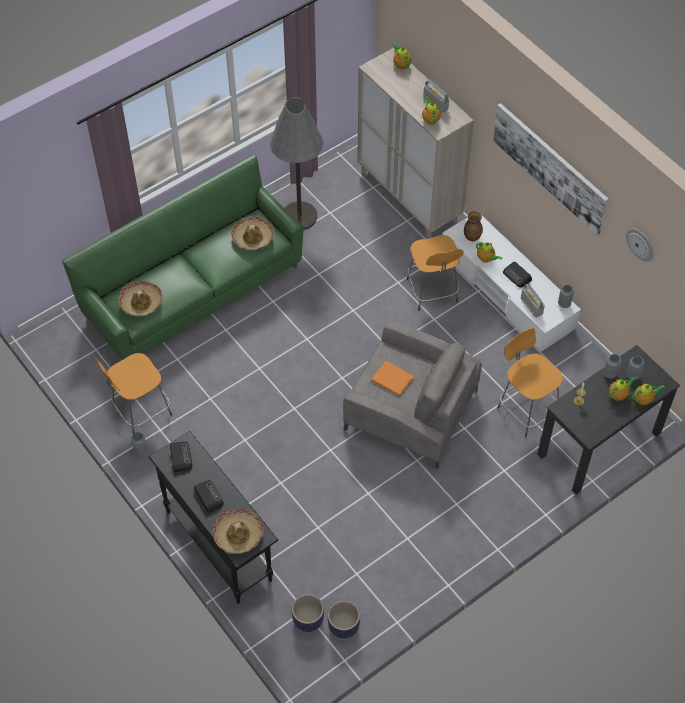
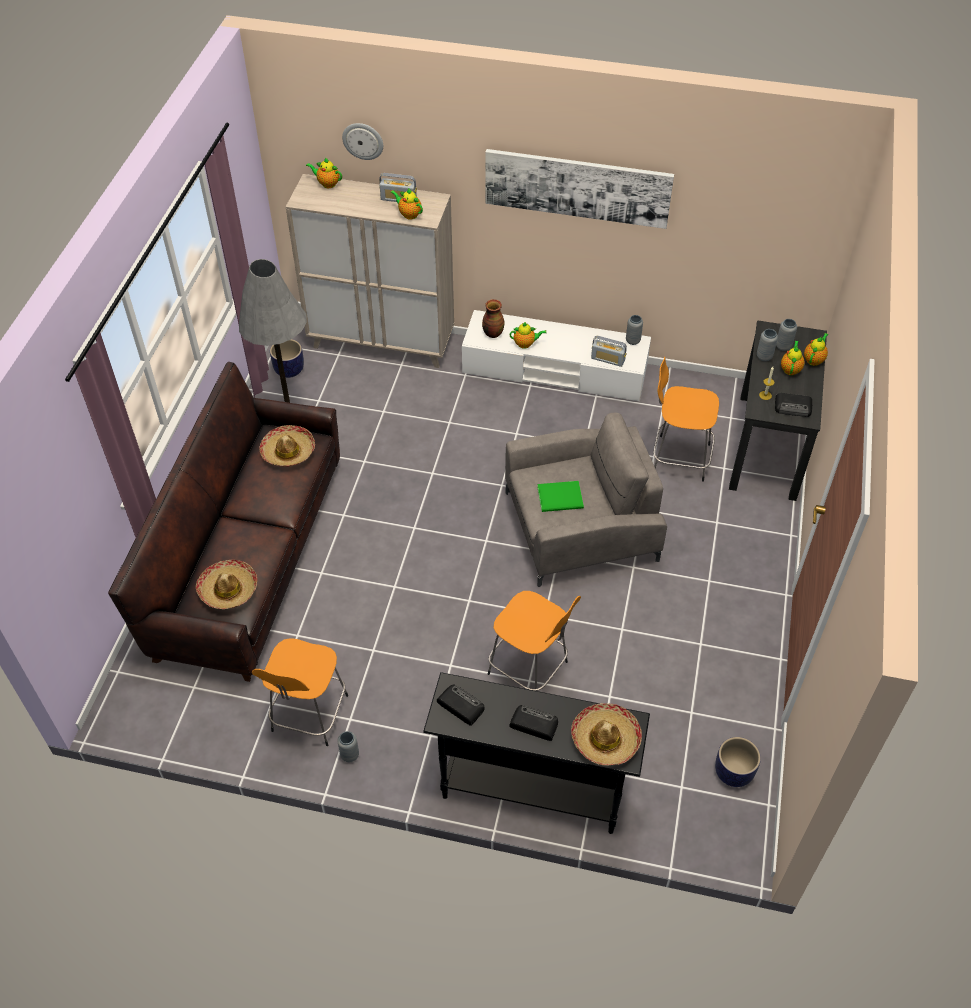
camera: 40 degrees left, 5 degrees down
green sofa [62,154,304,360] -> brown sofa [108,362,340,682]
planter [292,594,324,632] -> planter moved to [270,339,304,378]
orange book [371,361,414,396] -> green book [538,481,584,512]
orange stool [407,235,464,311] -> orange stool moved to [488,591,581,691]
radio [503,262,532,288] -> radio moved to [775,393,813,417]
wall clock [626,228,654,262] -> wall clock moved to [342,123,383,160]

